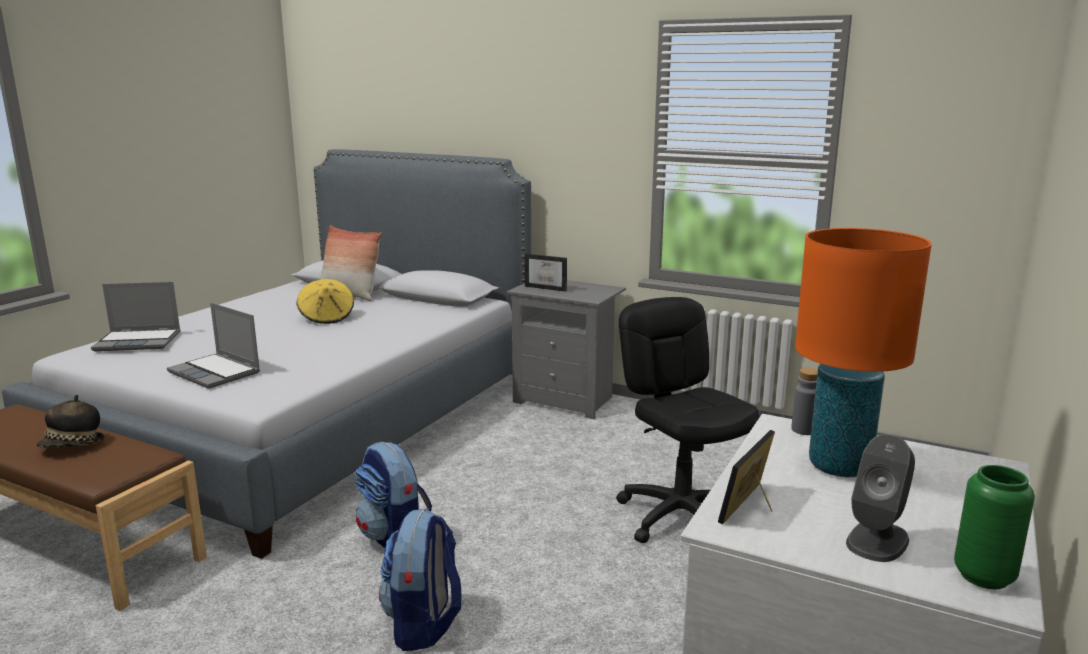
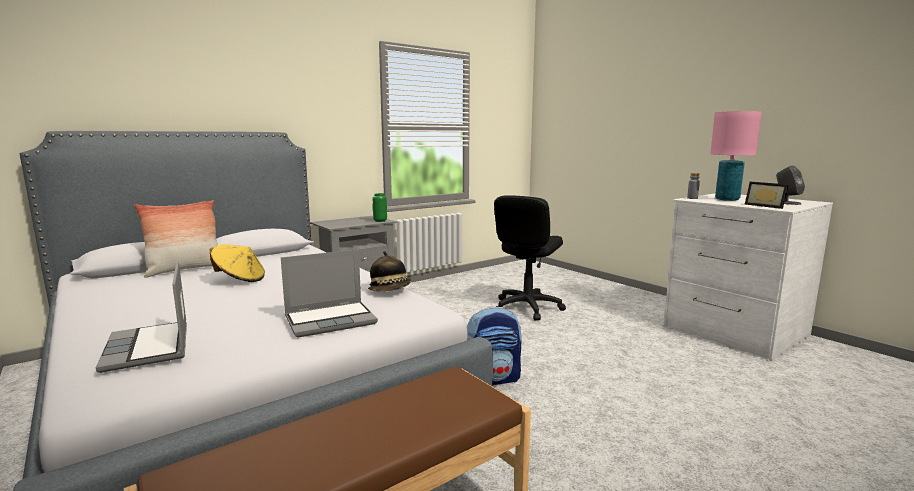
camera: 65 degrees left, 5 degrees down
hat [36,395,104,448] -> hat moved to [368,251,411,292]
laptop [91,282,181,351] -> laptop turned 135 degrees clockwise [96,262,187,373]
backpack [379,508,461,651] -> none
picture frame [525,254,567,292] -> none
black office chair [616,297,759,543] -> black office chair turned 60 degrees counterclockwise [494,195,566,320]
orange table lamp [795,228,932,477] -> pink table lamp [710,111,762,201]
green vase [954,465,1035,589] -> green vase moved to [372,193,387,222]

